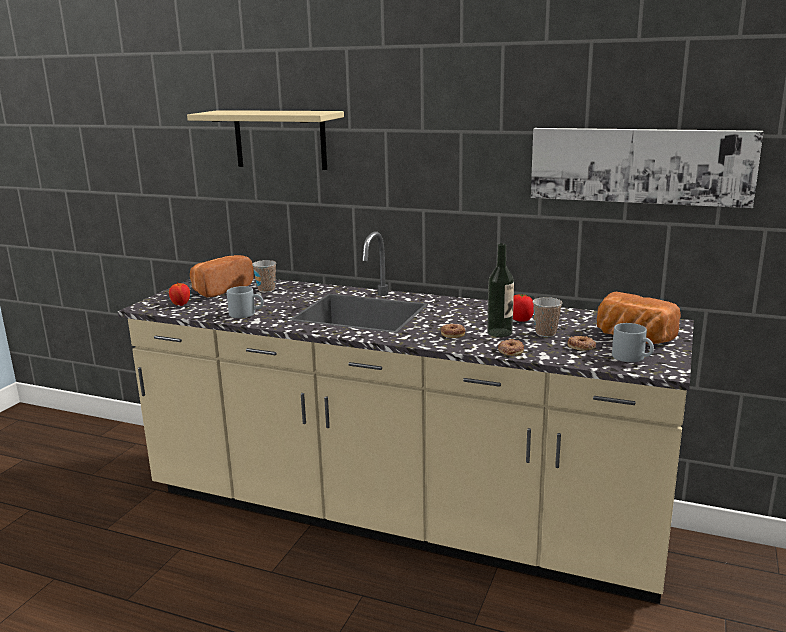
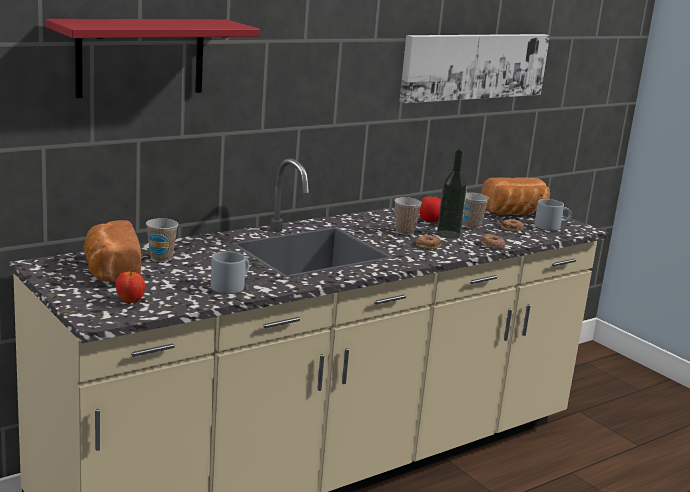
camera: 60 degrees left, 0 degrees up
beige shelf [187,110,344,170] -> red shelf [45,19,260,98]
none -> cup [394,197,422,235]

